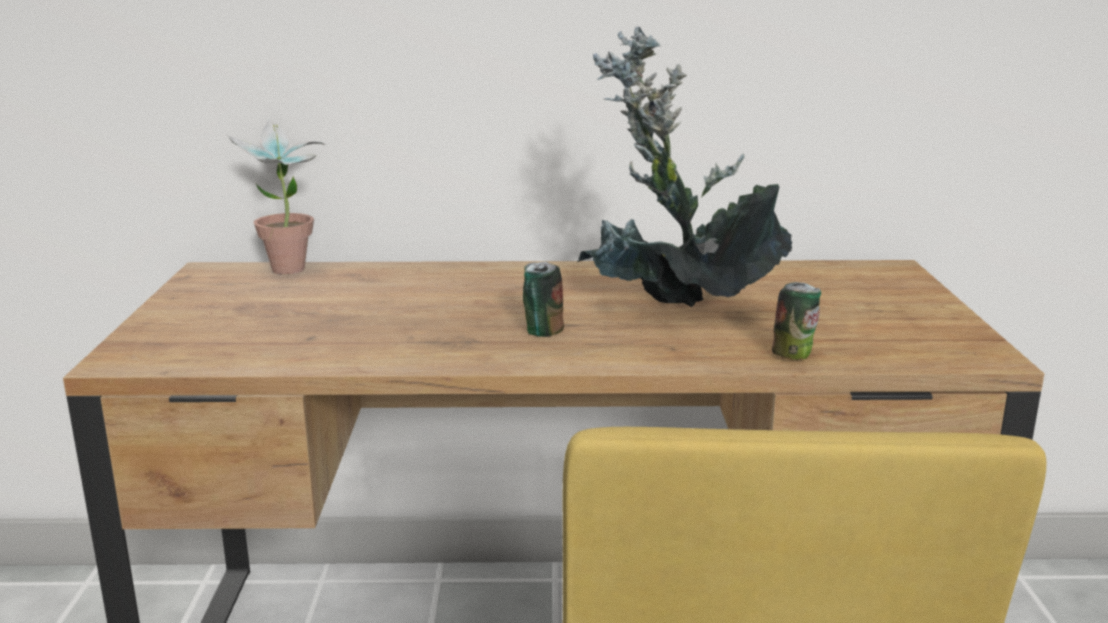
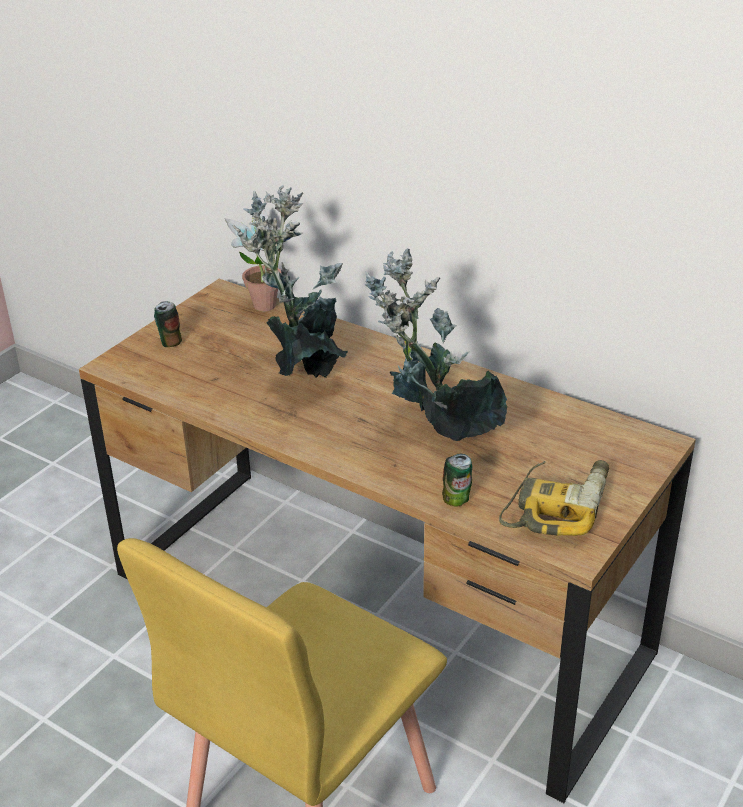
camera: 35 degrees right, 15 degrees up
can [523,262,564,337] -> can moved to [154,301,182,347]
none -> potted plant [233,185,348,378]
none -> power drill [499,460,609,536]

